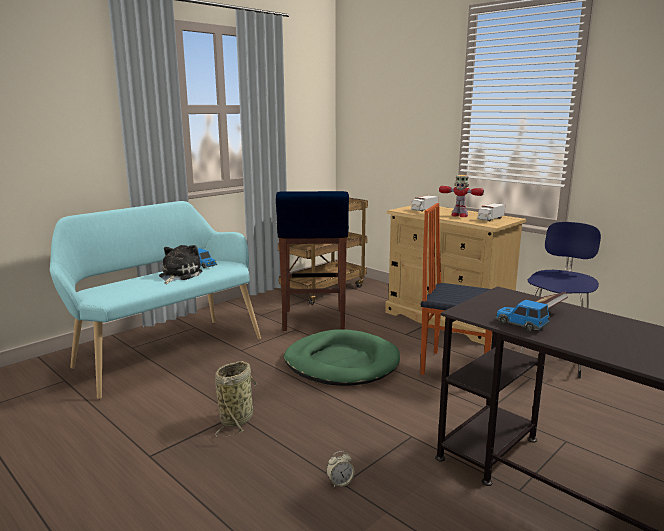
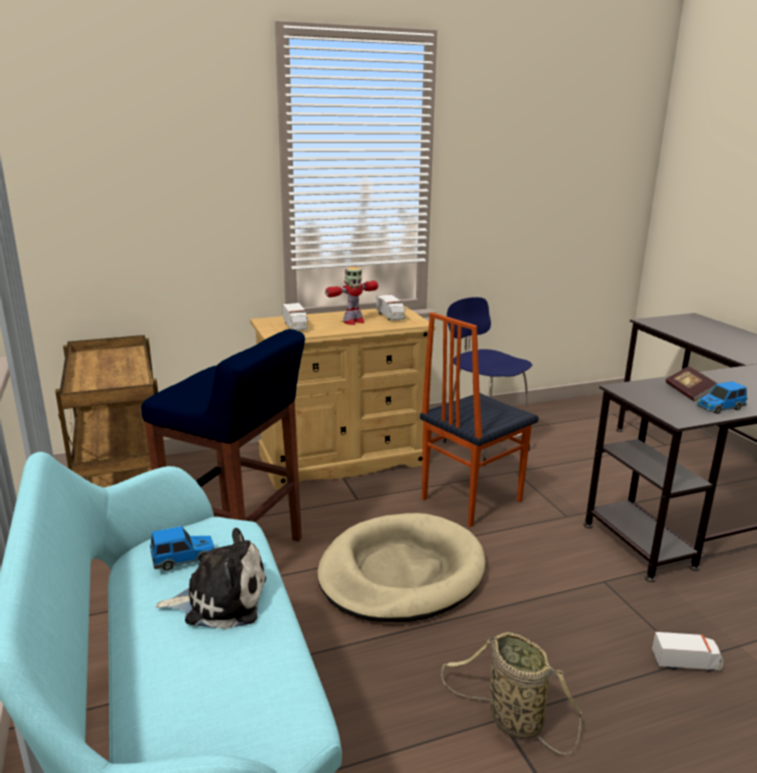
camera: 65 degrees left, 5 degrees up
plush toy [159,245,202,284] -> plush toy turned 135 degrees clockwise [155,528,266,629]
green dog bed [284,329,400,386] -> beige dog bed [317,513,486,622]
alarm clock [326,451,355,487] -> toy truck [652,632,723,672]

